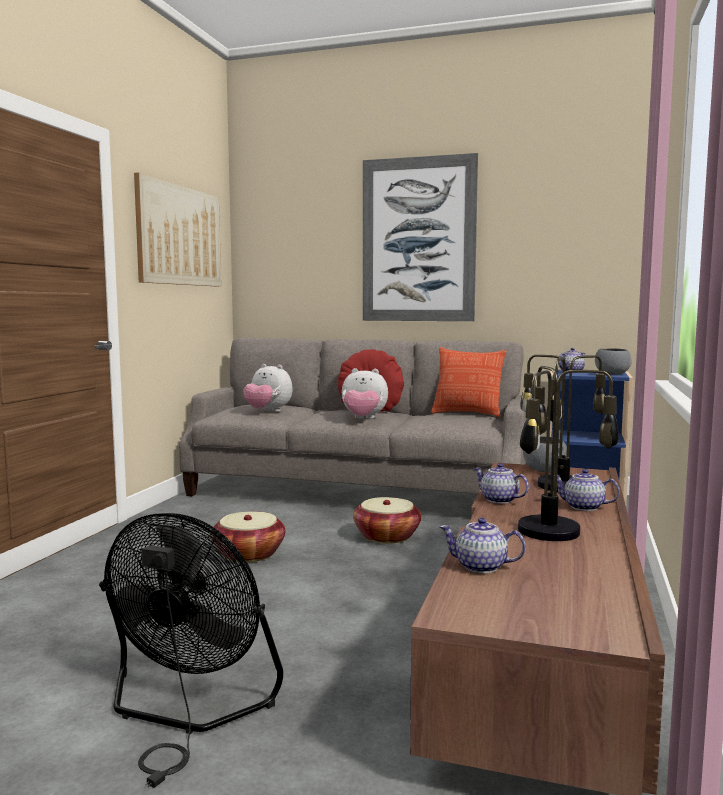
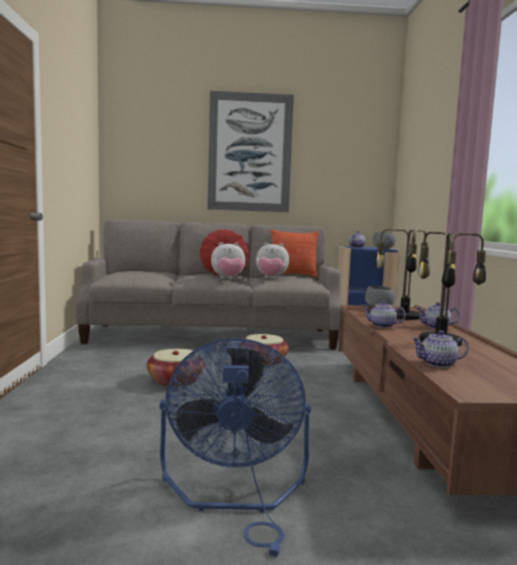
camera: 20 degrees left, 0 degrees up
black fan [99,513,283,788] -> blue fan [160,338,311,557]
picture [134,172,221,286] -> none
plush toy [243,364,292,412] -> plush toy moved to [256,242,289,279]

